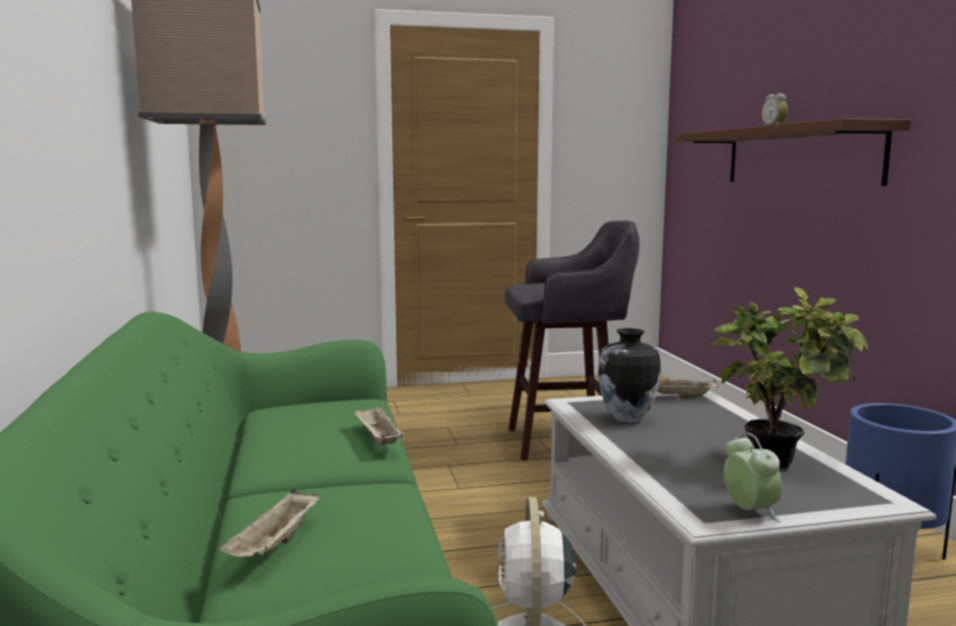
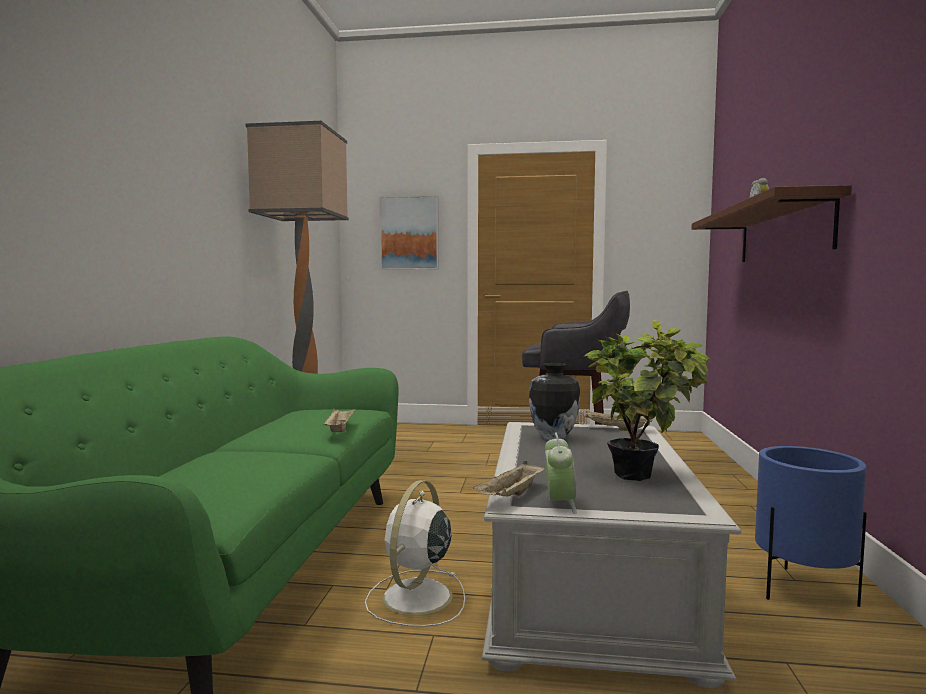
camera: 20 degrees right, 5 degrees down
beige tray [219,489,320,557] -> beige tray moved to [473,461,545,496]
none -> picture [379,195,439,270]

